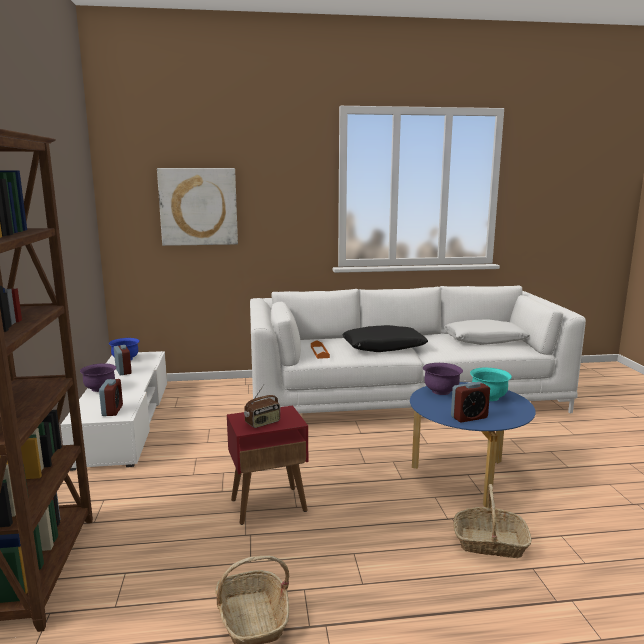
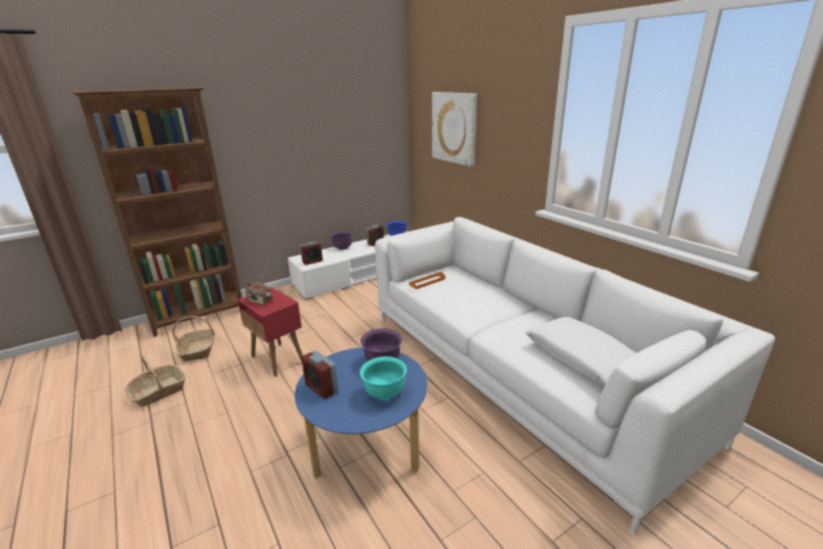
camera: 65 degrees right, 10 degrees up
black pillow [342,325,428,352] -> none
basket [453,484,532,558] -> basket moved to [172,316,216,361]

